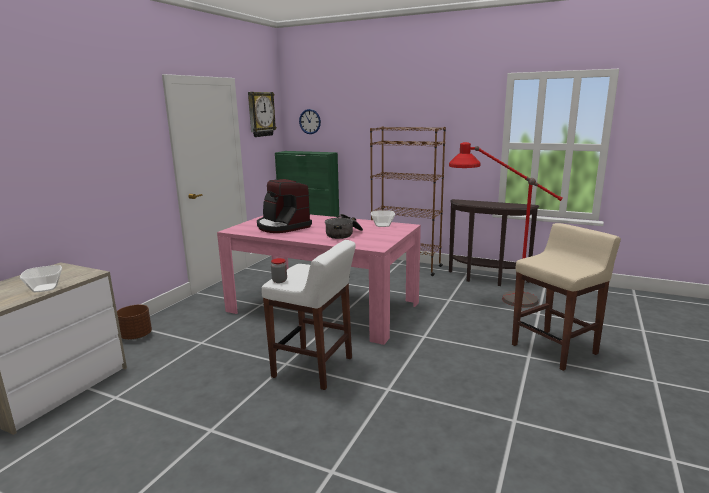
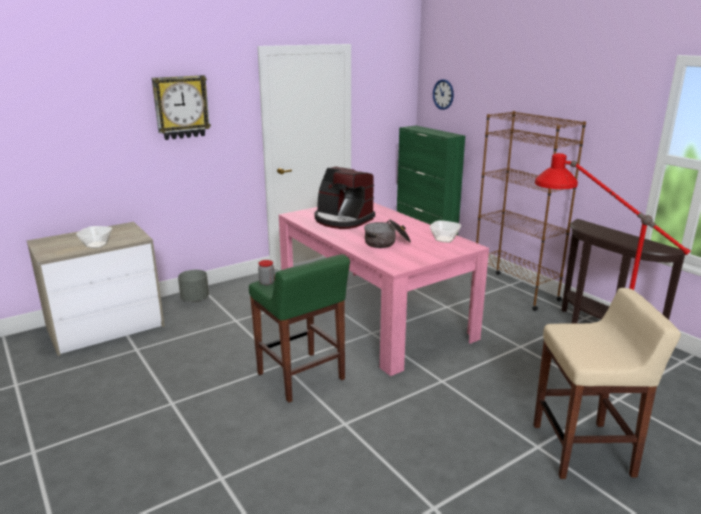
camera: 30 degrees right, 5 degrees up
brown planter [117,305,152,340] -> grey planter [178,270,209,302]
wall clock [248,92,277,137] -> wall clock moved to [152,75,211,140]
coffee machine [257,179,312,233] -> coffee machine turned 45 degrees counterclockwise [315,167,375,229]
white stool [261,240,356,390] -> green stool [249,254,350,402]

